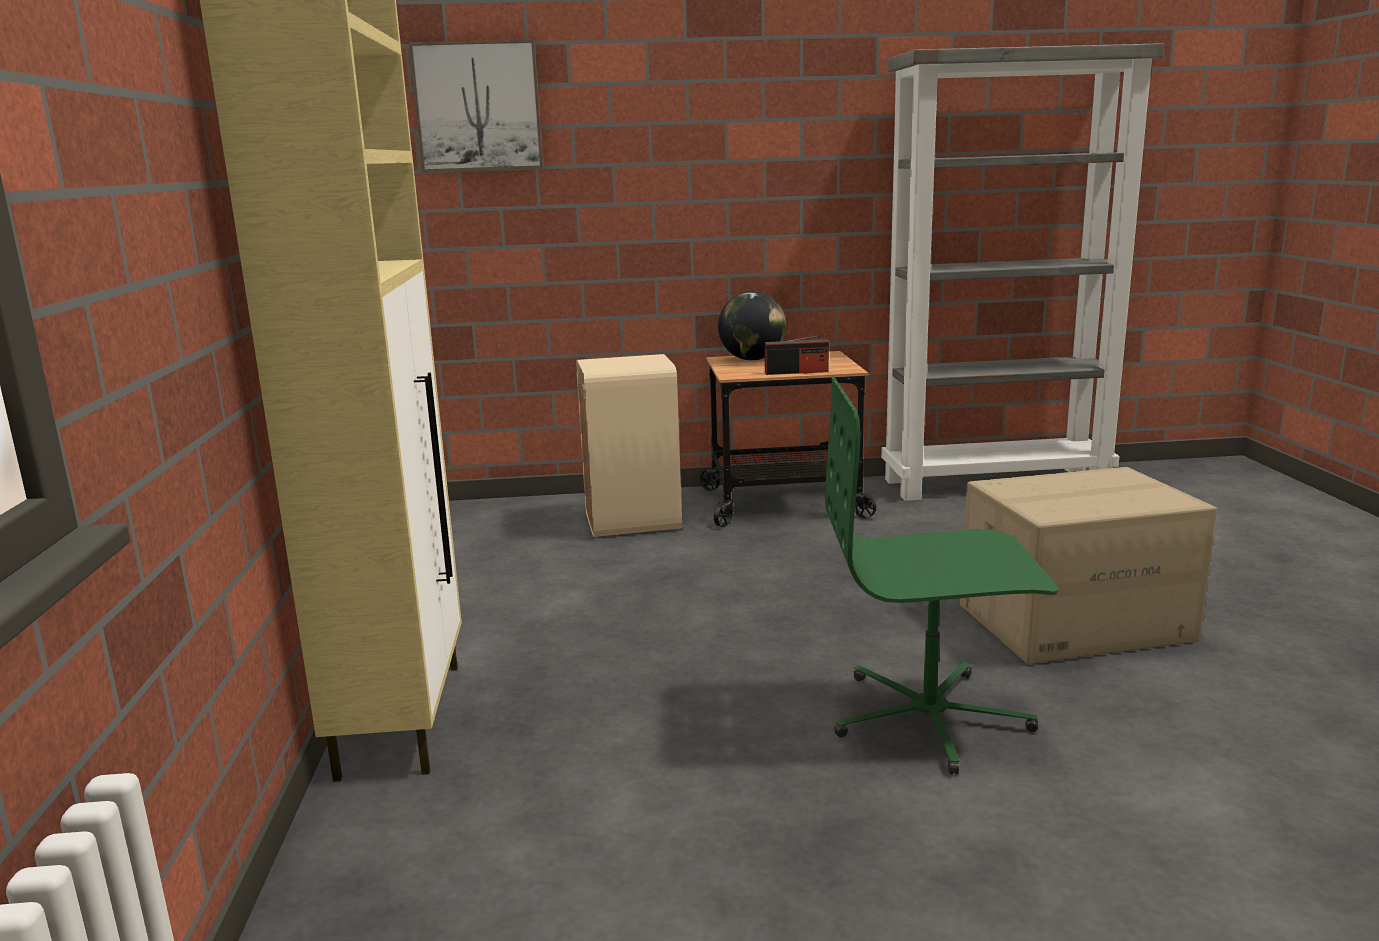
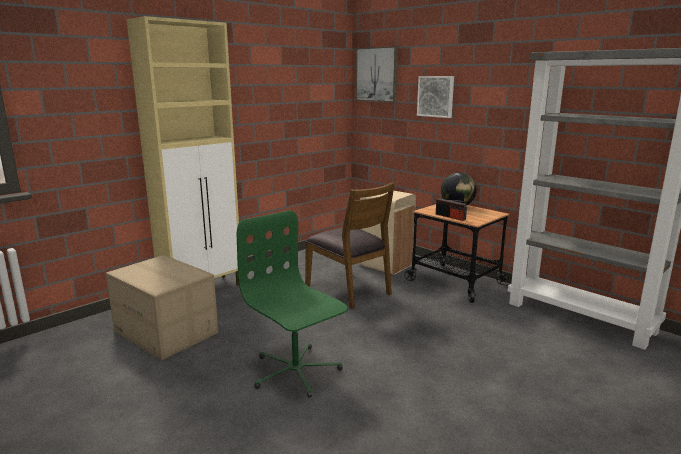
camera: 50 degrees right, 0 degrees up
cardboard box [960,467,1217,664] -> cardboard box moved to [106,255,218,360]
none -> brown chair [305,182,395,309]
none -> picture [417,76,454,118]

